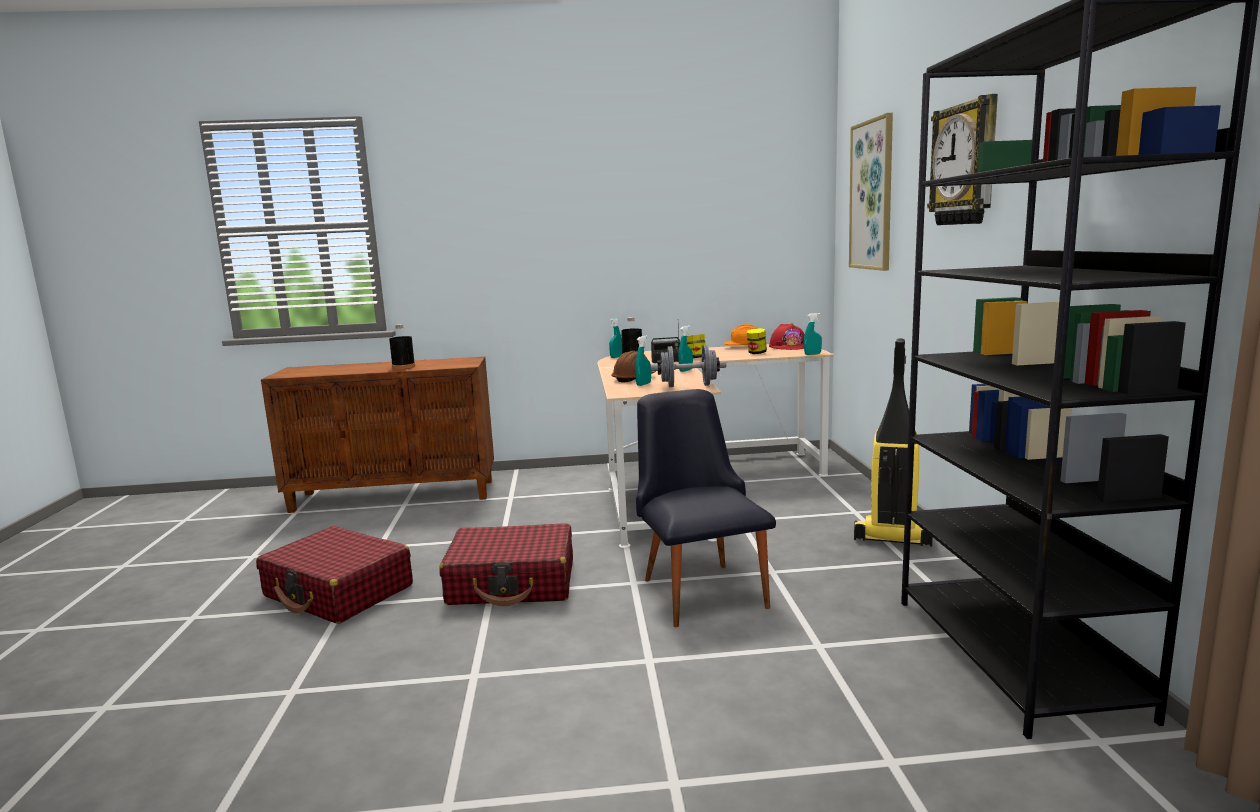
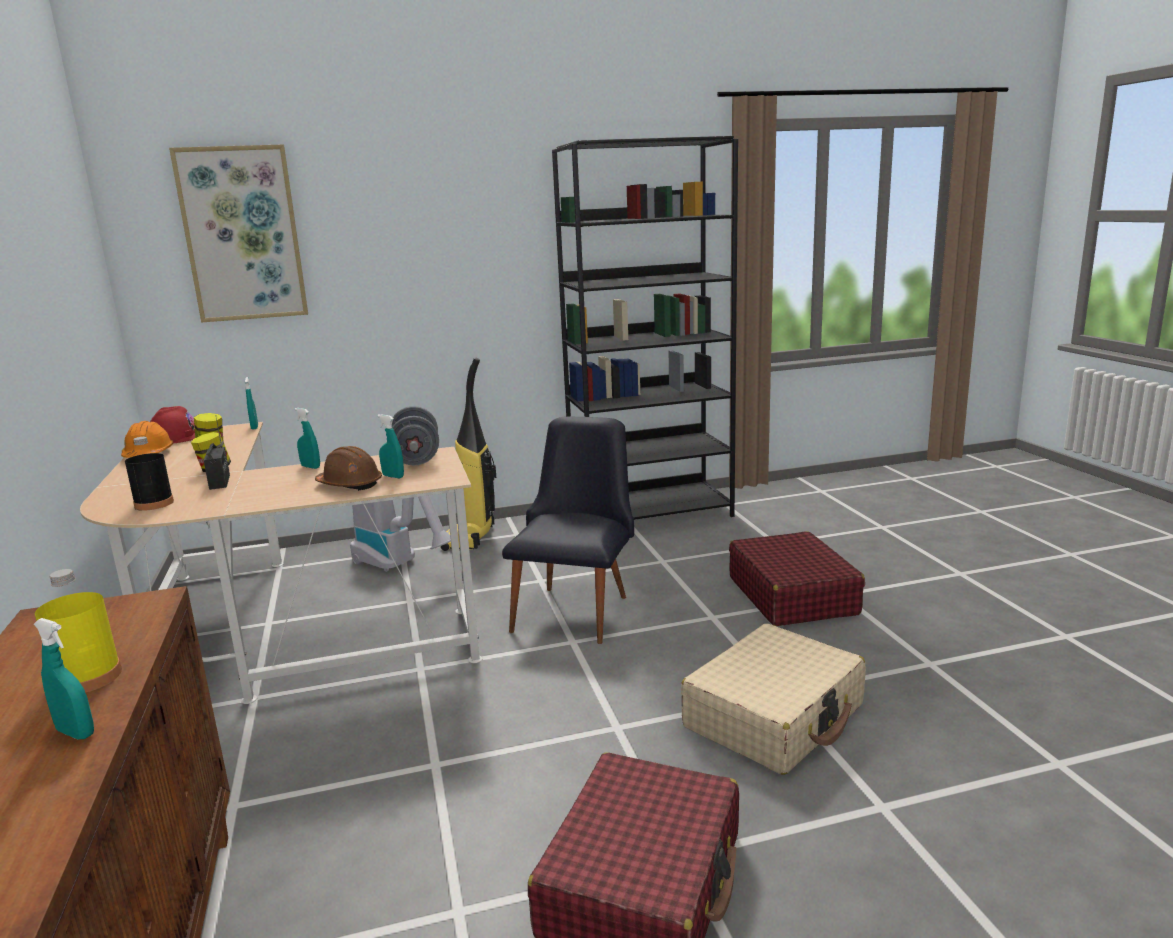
camera: 100 degrees left, 5 degrees up
black bottle [389,324,415,370] -> yellow bottle [35,569,122,693]
red suitcase [440,523,573,606] -> red suitcase moved to [729,531,865,626]
turquoise spray bottle [609,318,622,358] -> turquoise spray bottle moved to [34,618,94,739]
black chair [636,389,776,627] -> black chair turned 135 degrees clockwise [502,417,634,644]
wall clock [927,94,998,225] -> none
none -> vacuum cleaner [350,495,451,572]
none -> beige suitcase [681,623,866,775]

